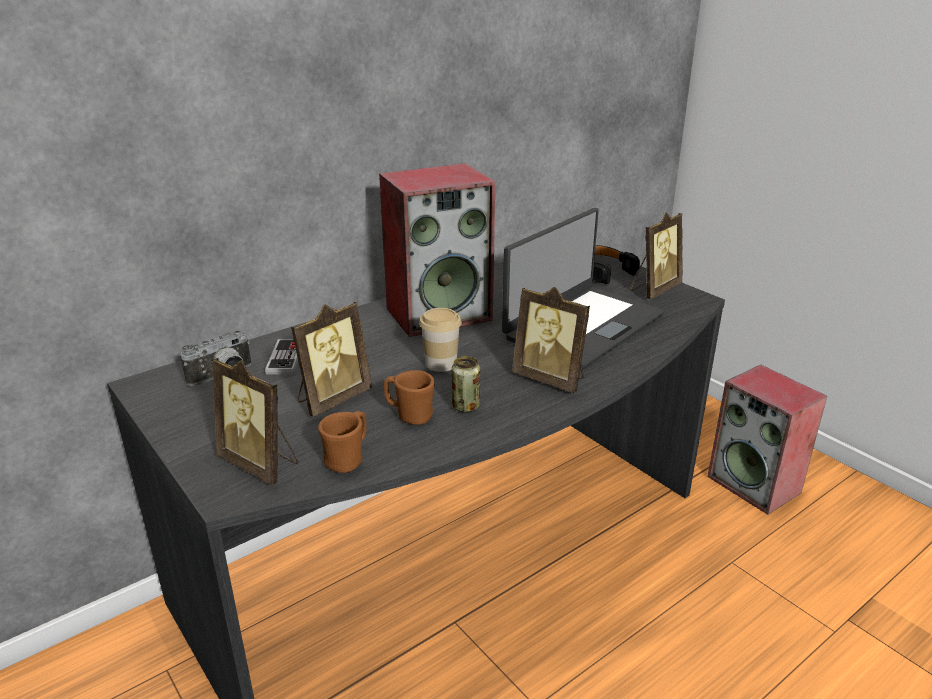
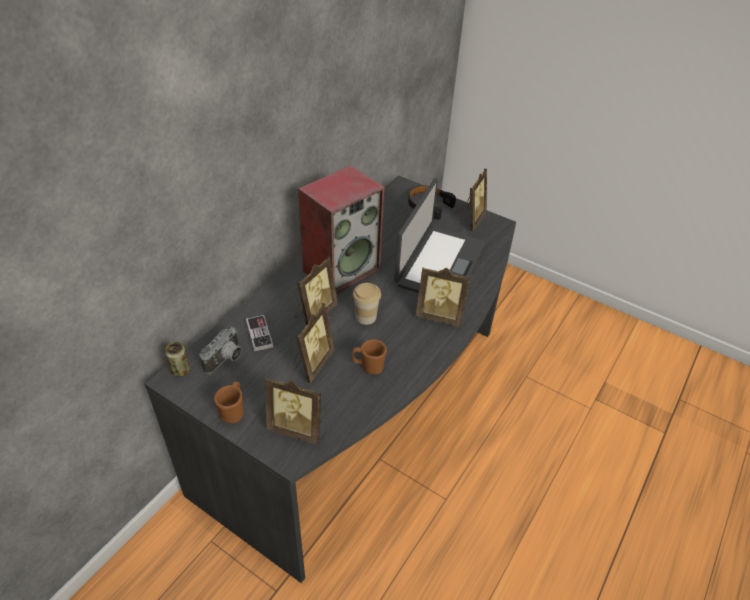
camera: 20 degrees left, 15 degrees up
brown mug [318,411,366,473] -> brown mug moved to [214,381,244,423]
can [452,356,480,413] -> can moved to [165,342,190,377]
speaker [707,365,827,515] -> none
none -> picture frame [295,256,338,326]

